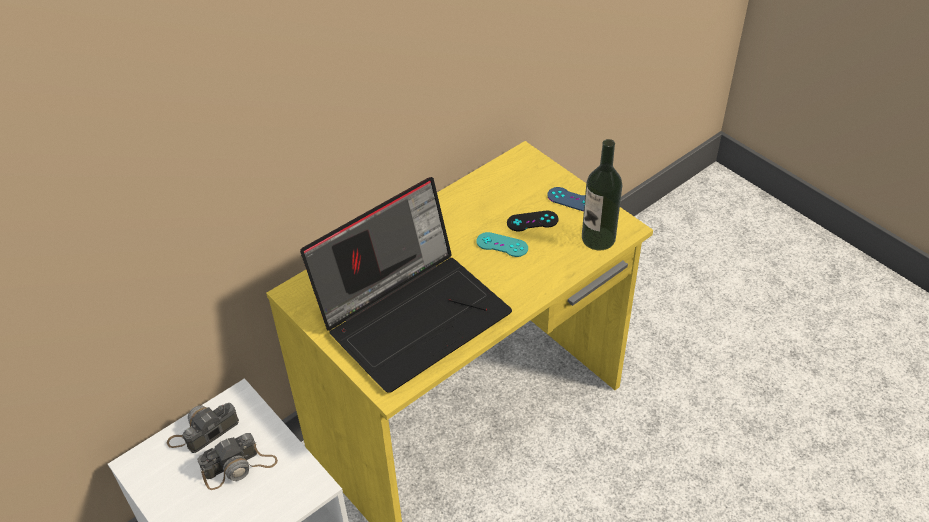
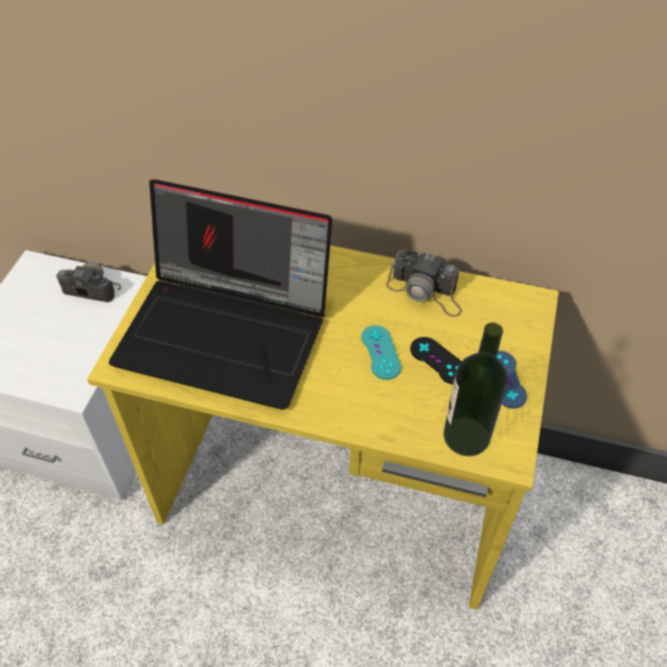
camera: 55 degrees right, 5 degrees up
camera [197,433,278,490] -> camera moved to [386,250,462,317]

